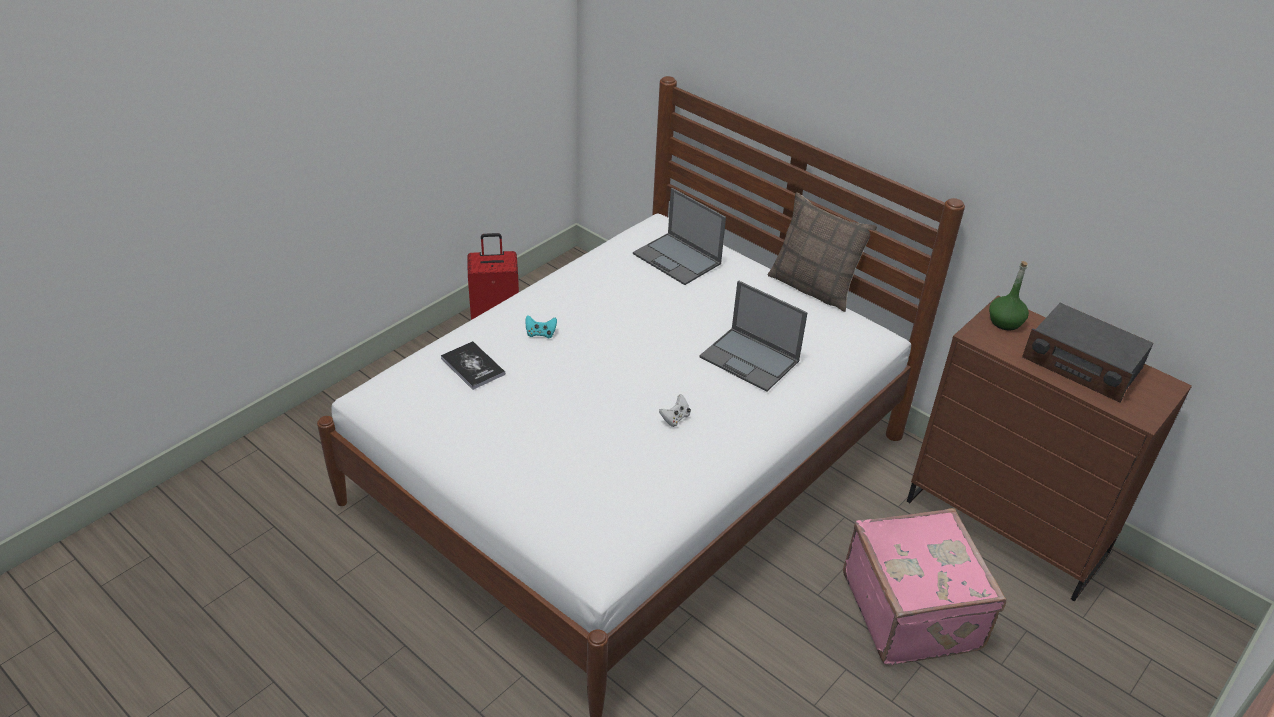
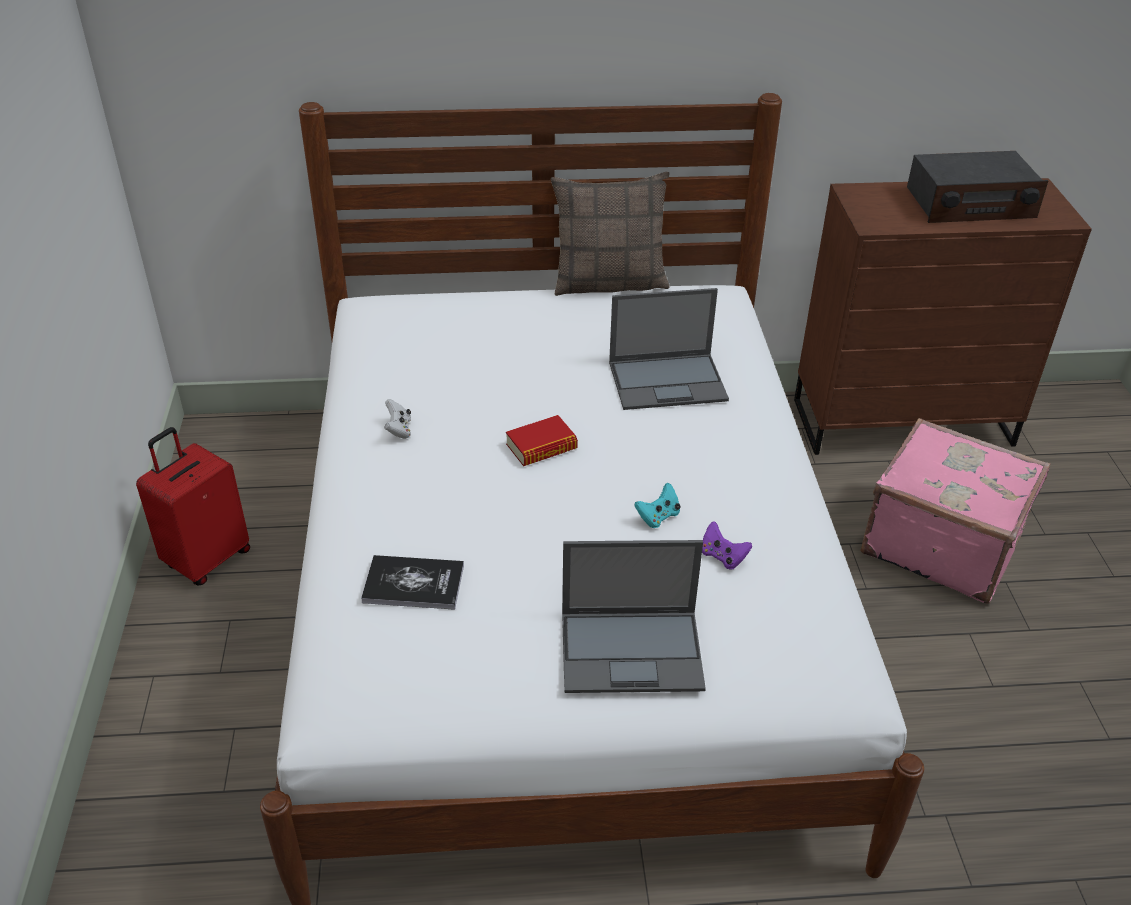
camera: 45 degrees left, 0 degrees up
turquoise game controller [525,315,557,338] -> turquoise game controller moved to [634,483,680,528]
laptop [633,188,726,285] -> laptop moved to [562,540,706,693]
white game controller [659,394,691,427] -> white game controller moved to [384,399,411,439]
green bottle [989,261,1029,330] -> none
none -> book [506,415,578,466]
none -> purple game controller [702,521,752,570]

